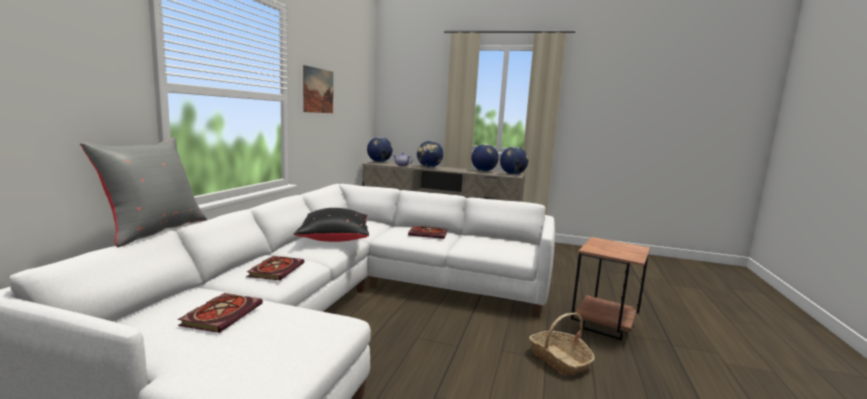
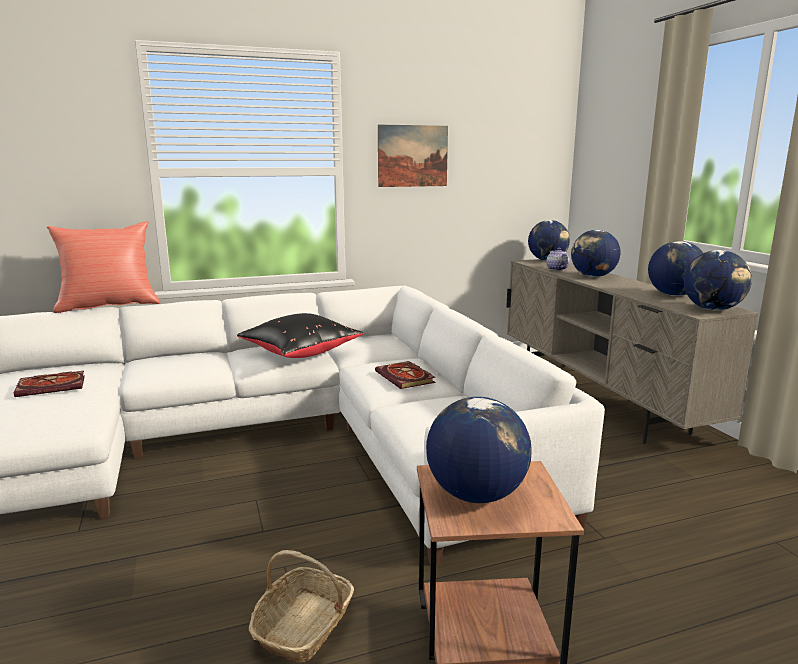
camera: 55 degrees right, 5 degrees up
grey pillow [80,137,207,247] -> red pillow [47,221,160,313]
book [247,256,304,280] -> none
none -> globe [426,397,531,503]

